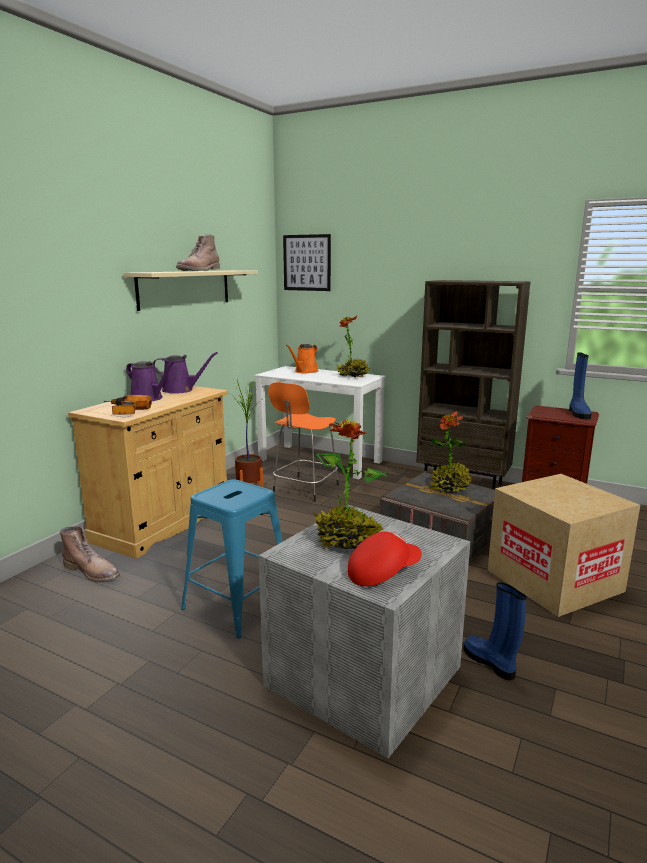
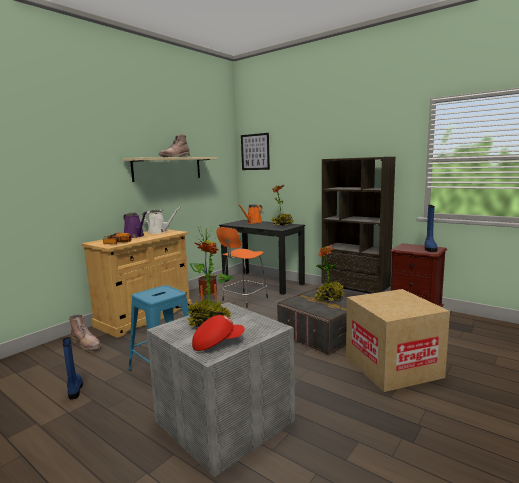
camera: 10 degrees right, 5 degrees down
purple watering can [152,352,217,394] -> white watering can [142,207,181,234]
white desk [254,366,386,479] -> black desk [219,220,305,295]
blue boot [463,582,527,680] -> blue boot moved to [63,337,83,400]

